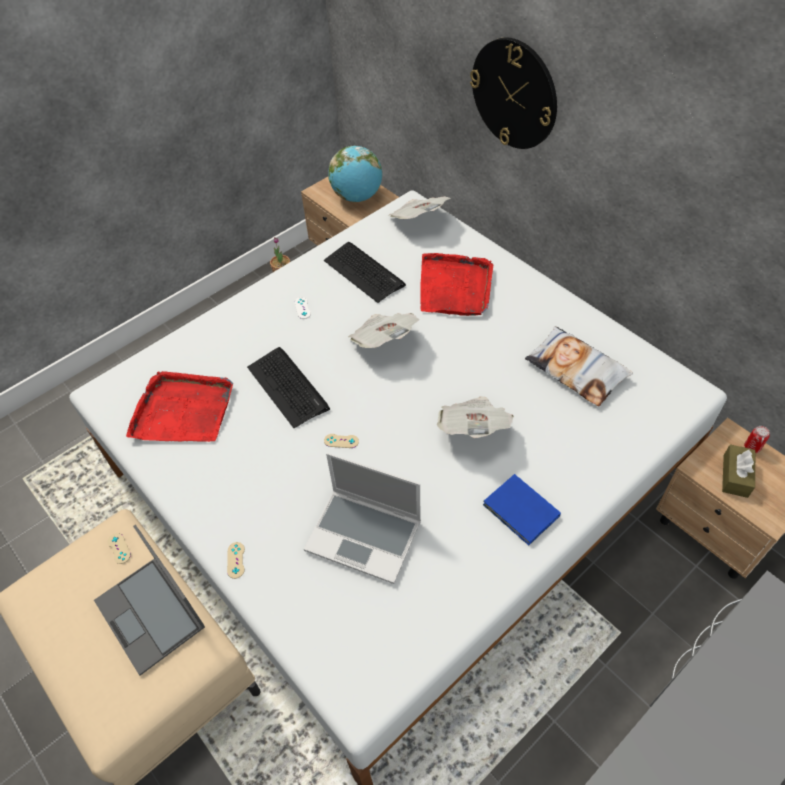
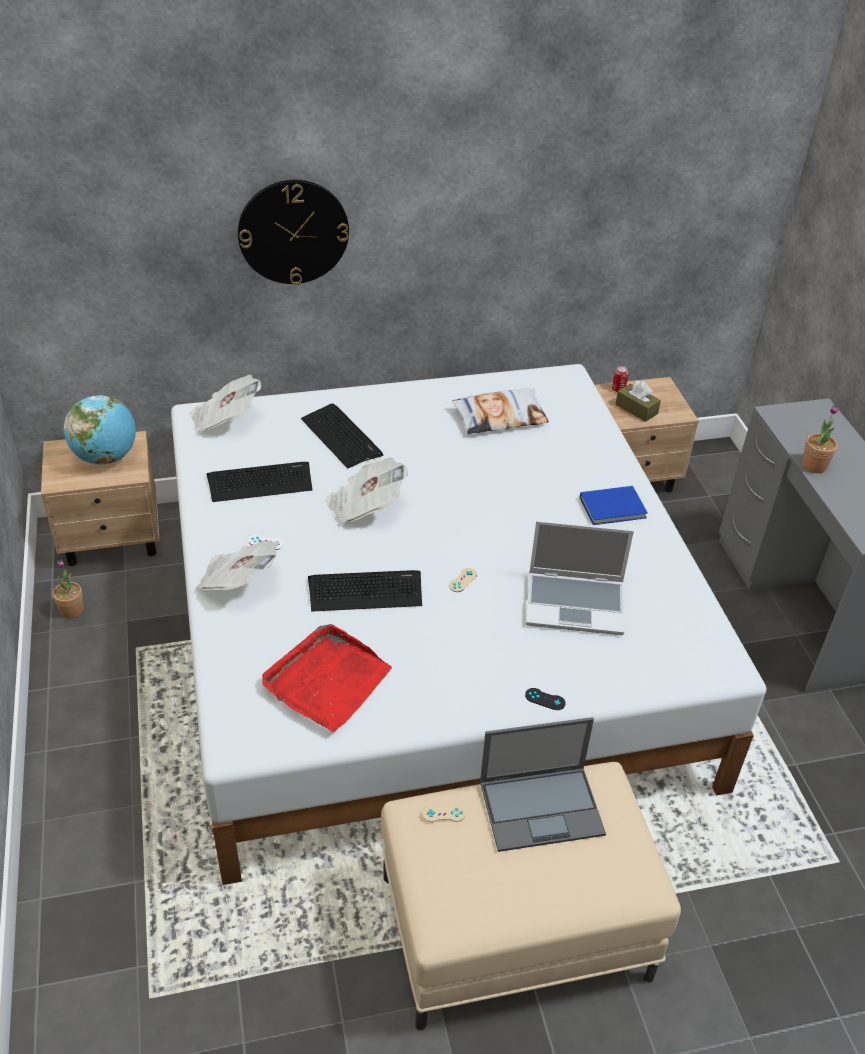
camera: 65 degrees left, 10 degrees down
beige game controller [227,542,245,579] -> black game controller [525,688,566,710]
laptop [304,453,421,584] -> laptop turned 45 degrees clockwise [526,521,634,635]
red tray [420,253,493,316] -> keyboard [301,404,383,469]
newspaper [437,396,514,438] -> newspaper moved to [197,541,279,590]
none -> potted plant [802,405,838,473]

